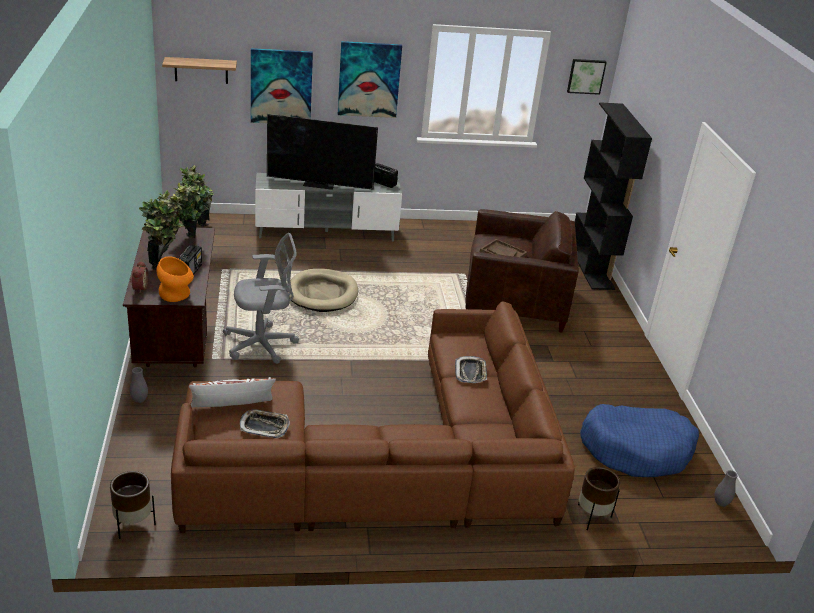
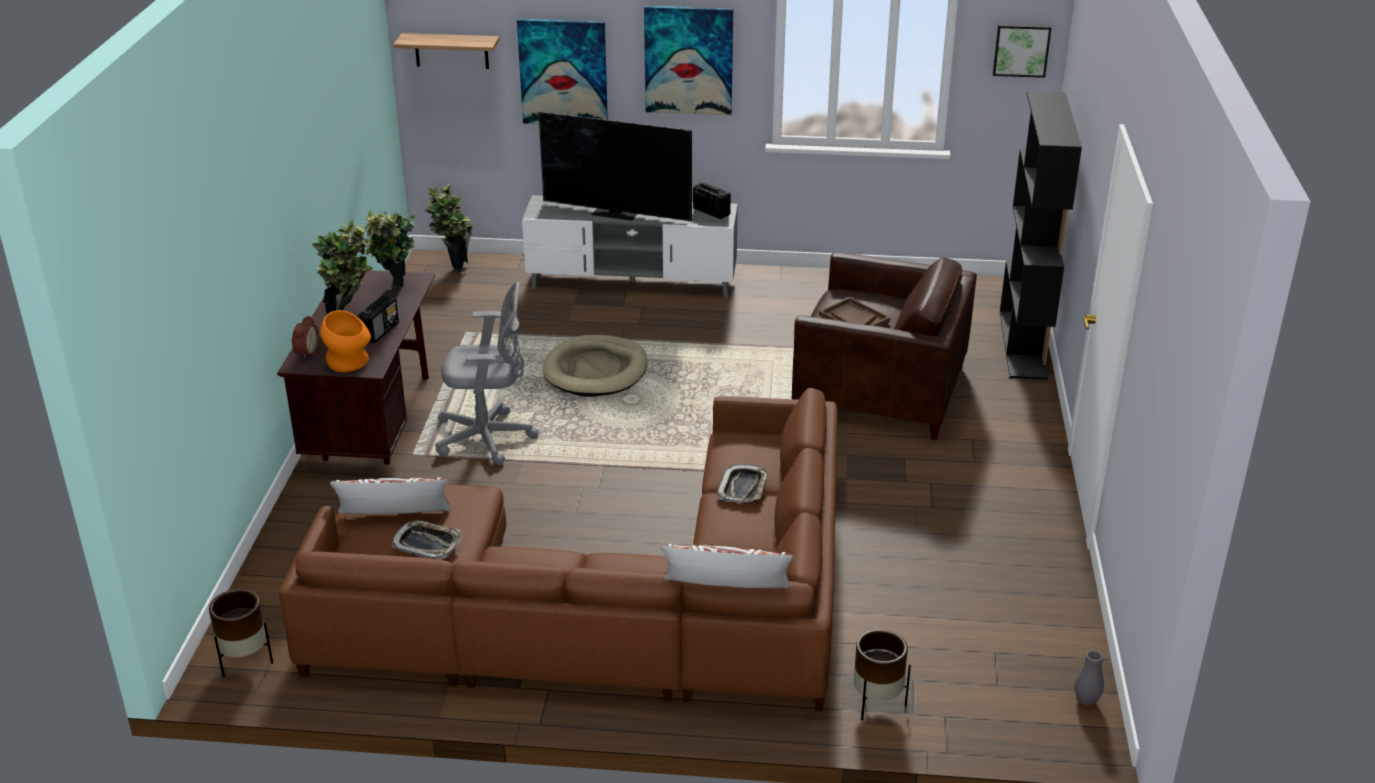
camera: 15 degrees right, 0 degrees up
grey vase [130,367,148,403] -> none
blue dog bed [580,404,699,477] -> none
none -> white pillow [661,544,793,588]

